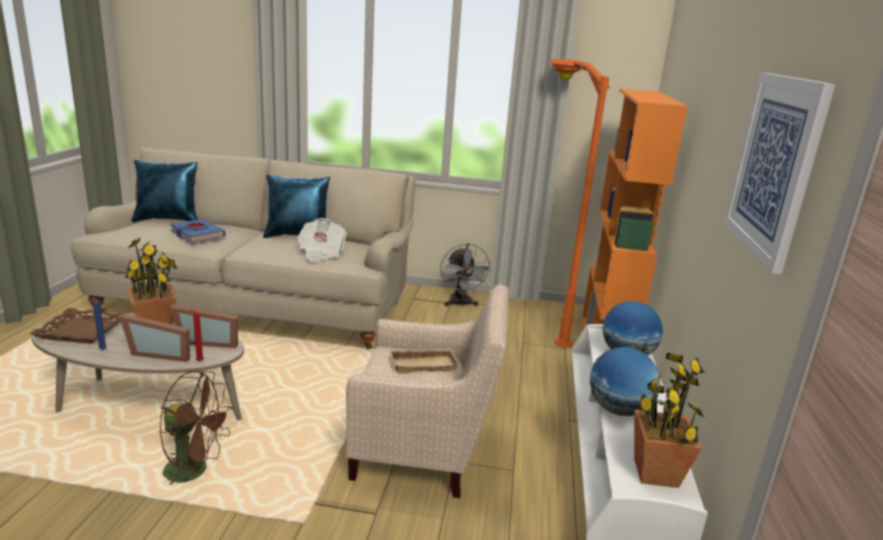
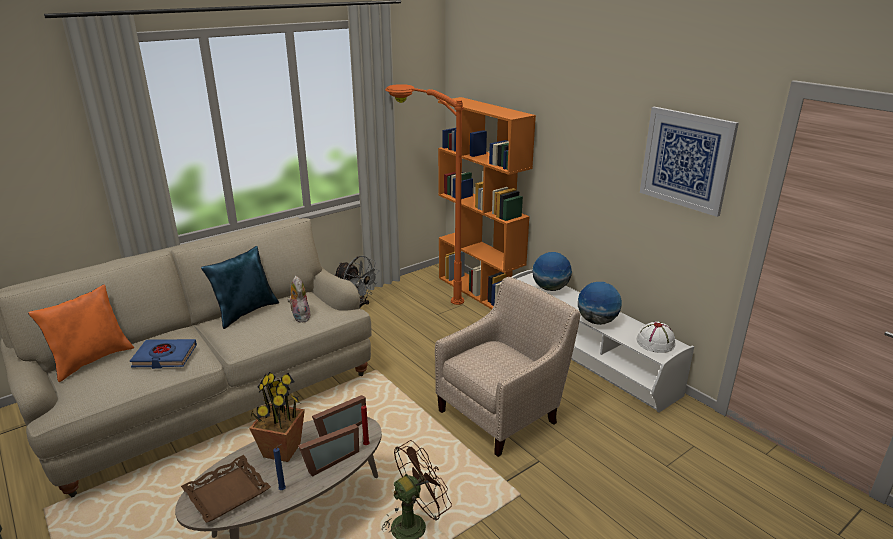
camera: 45 degrees left, 5 degrees up
blue pillow [132,160,198,222] -> orange pillow [28,284,134,382]
newspaper [297,218,347,262] -> plush toy [288,276,311,322]
beige tray [389,349,459,373] -> none
potted plant [634,353,705,488] -> white hat [637,321,675,353]

